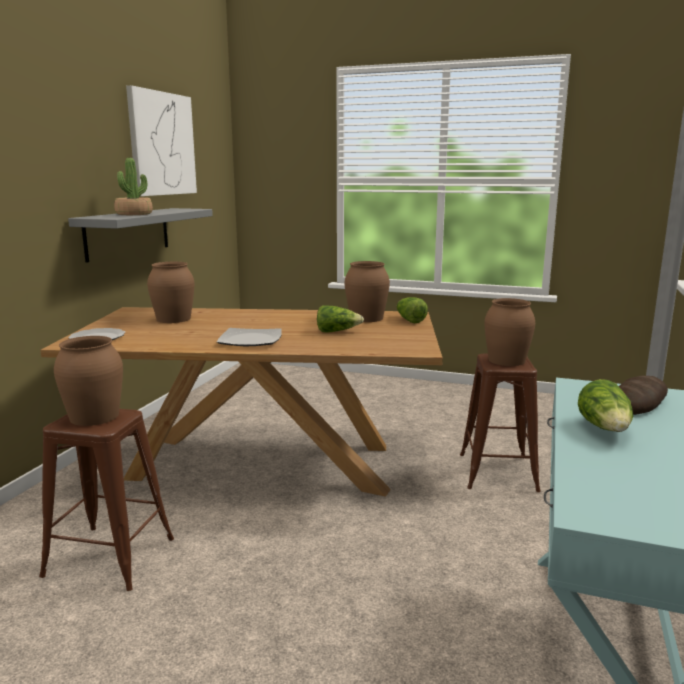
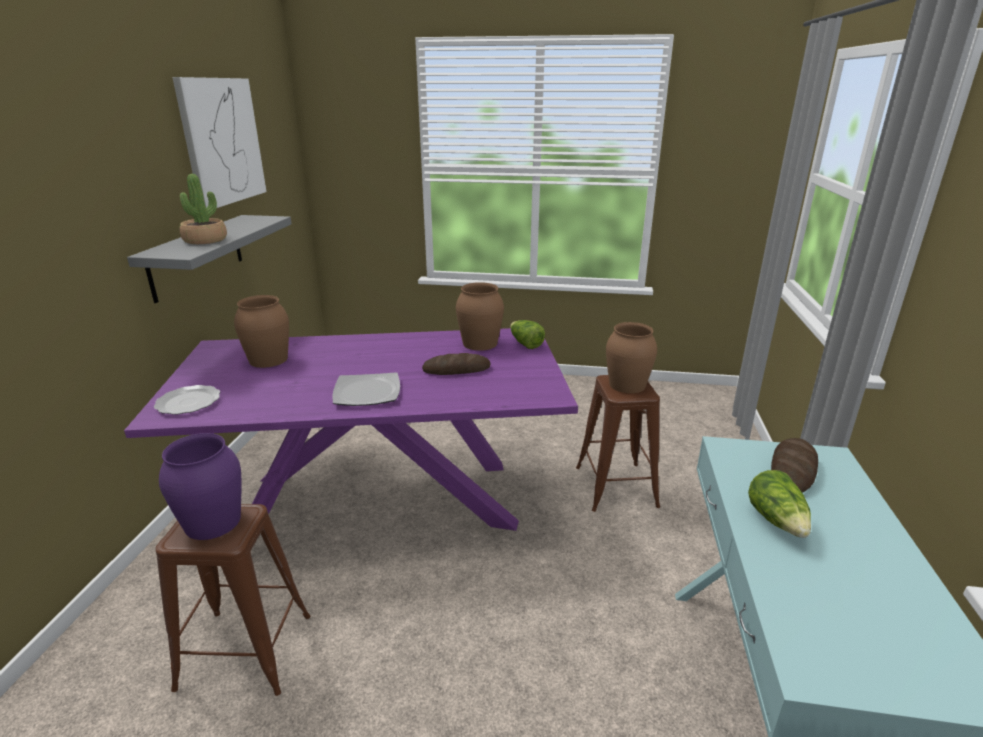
camera: 10 degrees left, 10 degrees up
brown dining table [40,307,443,497] -> purple dining table [124,328,578,531]
brown vase [54,336,123,426] -> purple vase [159,433,241,540]
lettuce [317,305,364,332] -> bread [422,353,491,375]

